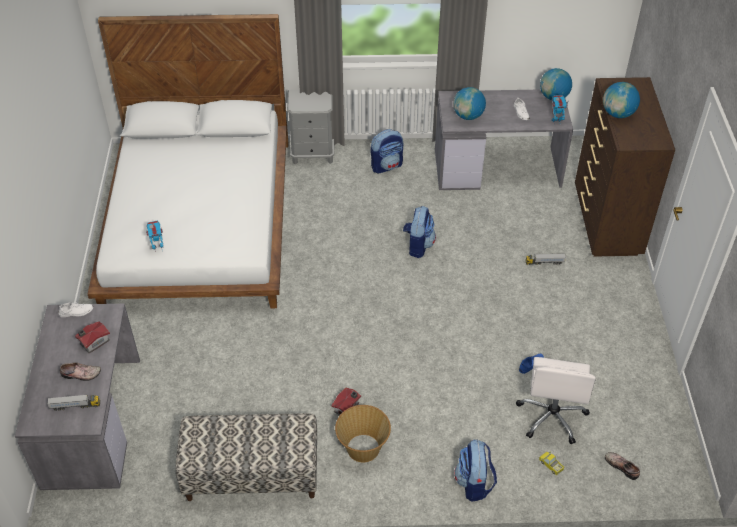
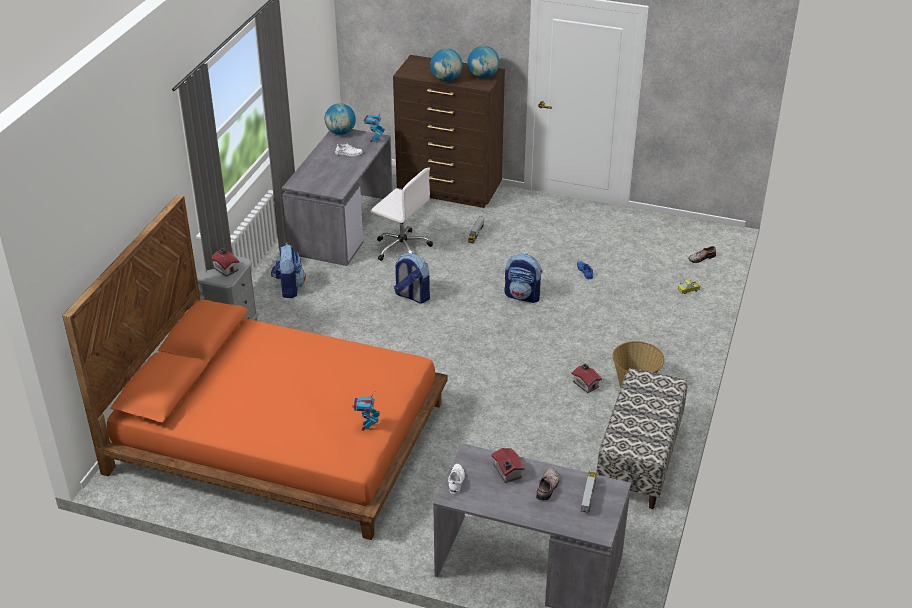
camera: 70 degrees left, 10 degrees down
white bed [88,14,288,308] -> orange bed [62,195,448,540]
globe [453,87,486,120] -> globe moved to [468,46,499,78]
backpack [454,440,497,502] -> backpack moved to [504,254,543,303]
white office chair [516,357,596,444] -> white office chair moved to [371,168,433,261]
none -> toy house [211,248,239,277]

